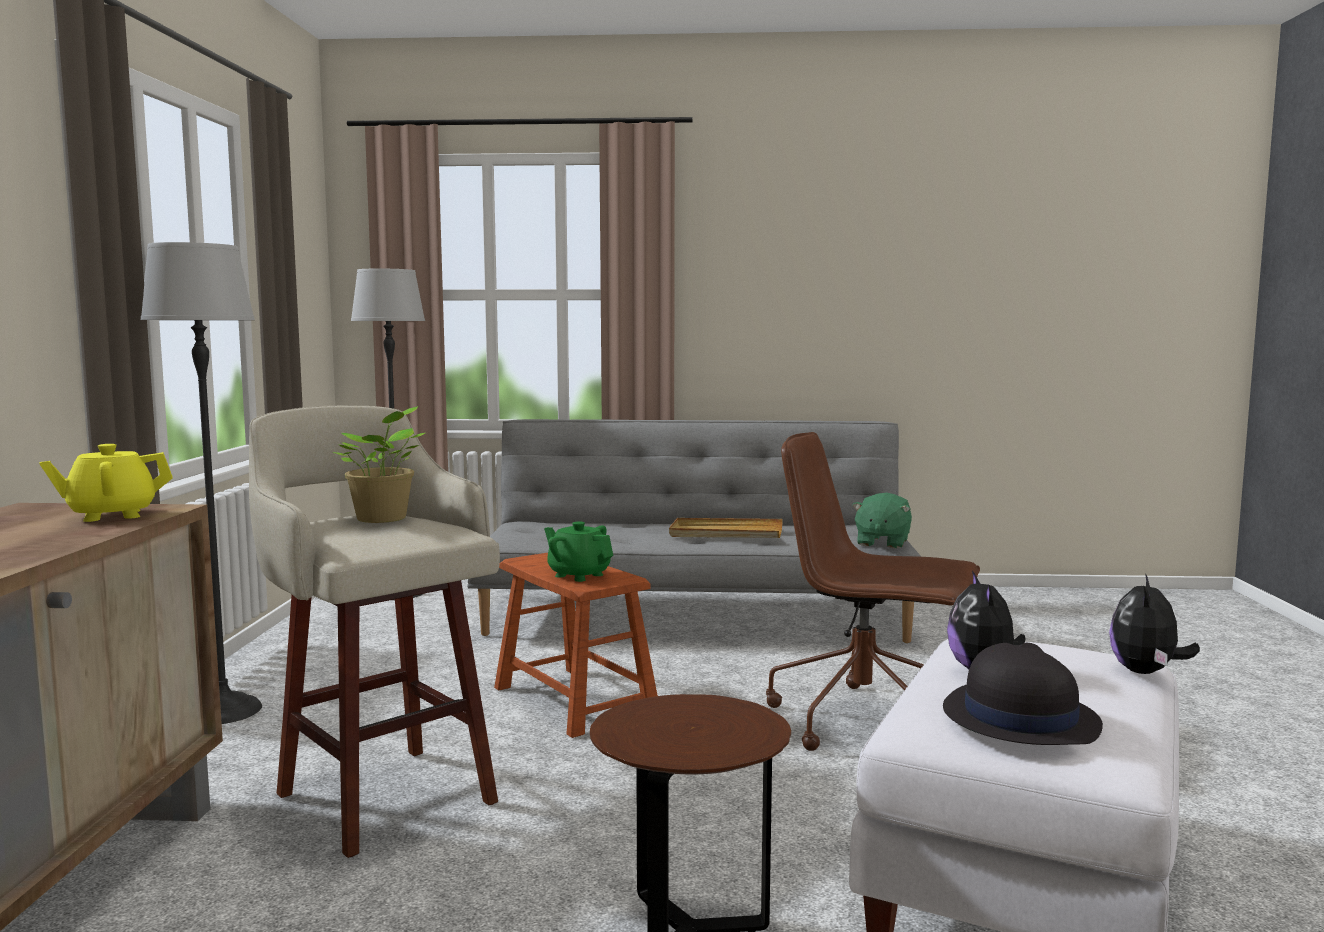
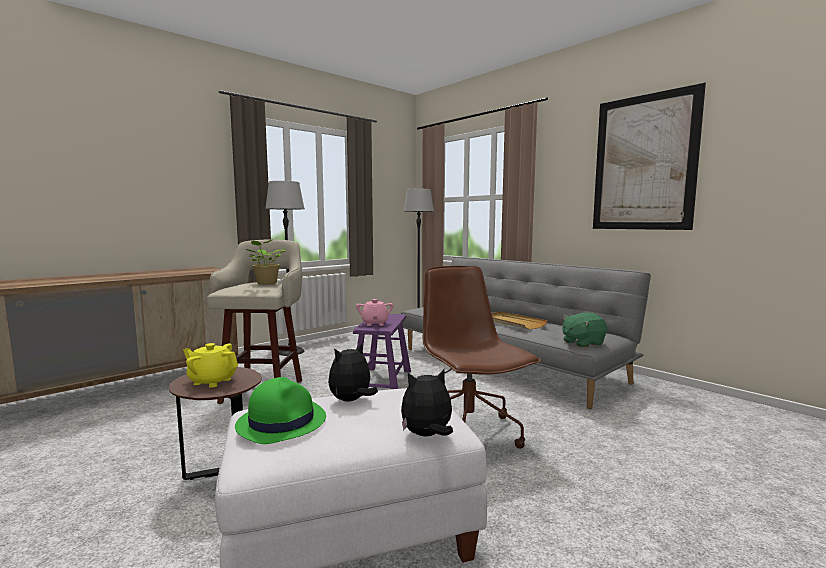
camera: 45 degrees right, 0 degrees up
yellow teapot [40,444,173,522] -> yellow teapot moved to [183,343,238,388]
brown stool [494,553,658,738] -> purple stool [353,314,411,389]
green teapot [544,521,613,582] -> pink teapot [356,299,394,326]
black hat [943,642,1103,745] -> green hat [235,377,326,444]
none -> picture [593,83,706,230]

